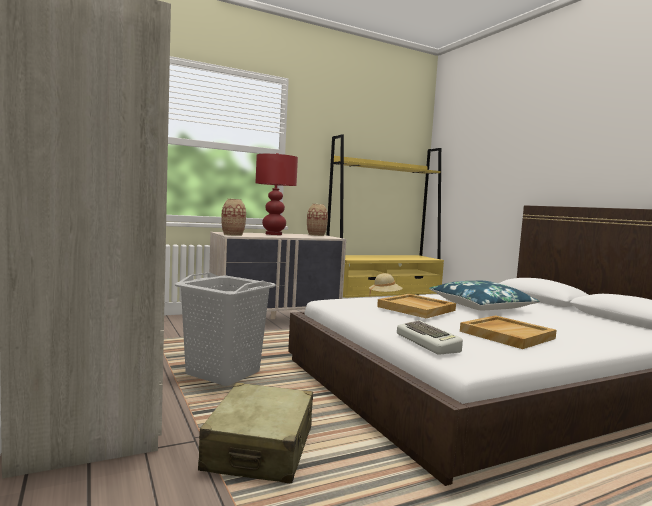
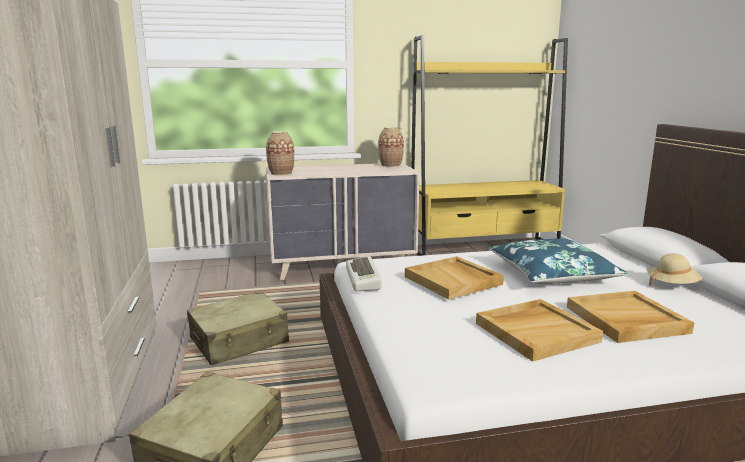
camera: 15 degrees right, 10 degrees up
grey laundry basket [174,272,276,386] -> beige suitcase [187,291,289,365]
red table lamp [255,153,298,235] -> none
beige hat [369,273,403,296] -> beige hat moved to [648,253,703,286]
keyboard [397,320,463,355] -> keyboard moved to [346,256,382,291]
none -> beige tray [567,291,694,343]

